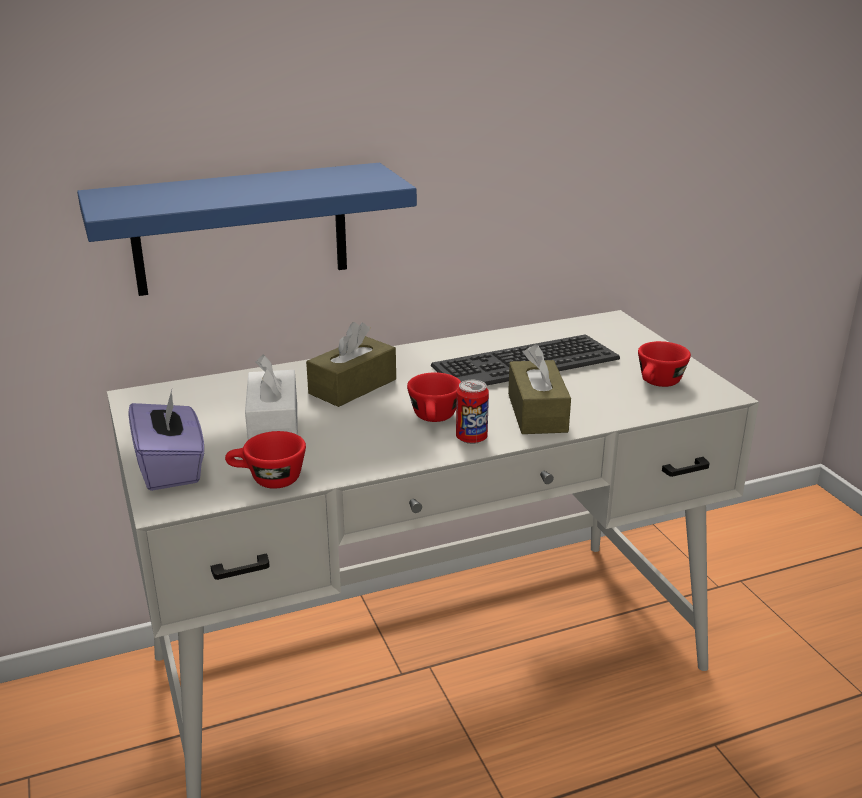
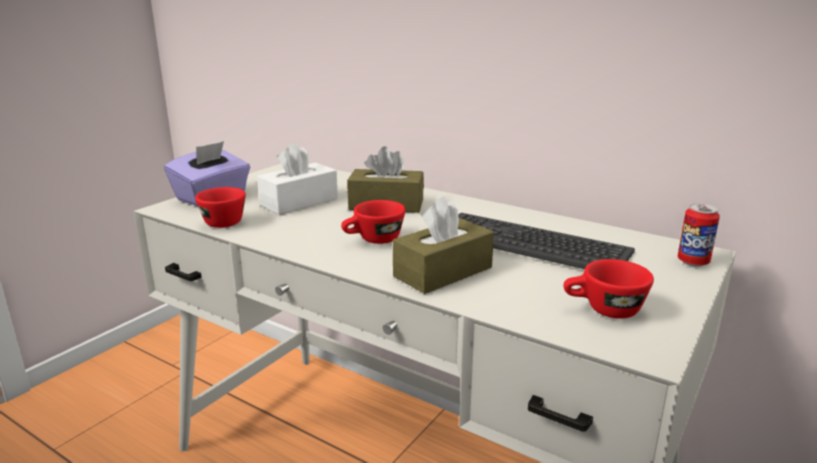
camera: 55 degrees right, 5 degrees down
blue shelf [77,163,417,296] -> none
can [456,380,489,444] -> can moved to [678,203,720,267]

